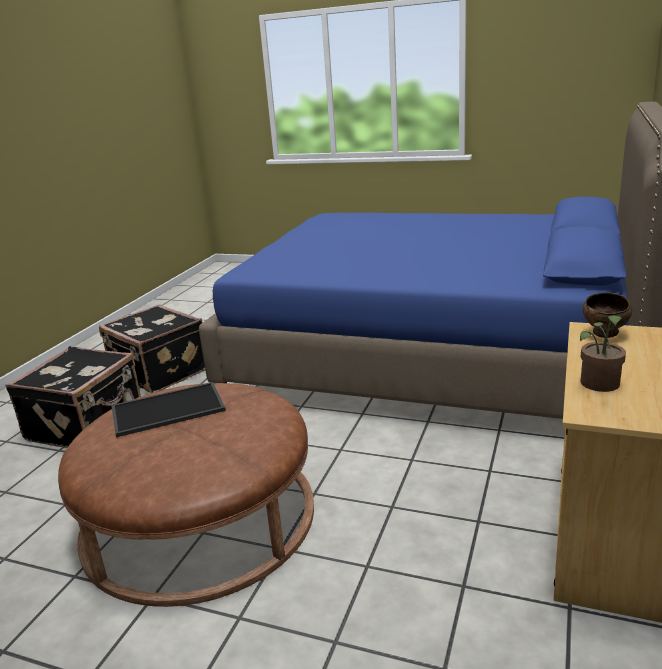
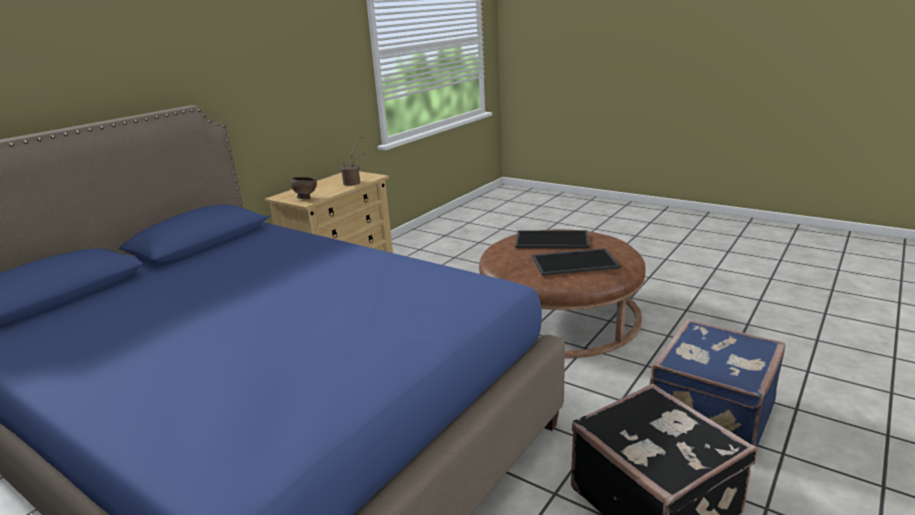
camera: 165 degrees left, 0 degrees up
black suitcase [5,346,141,448] -> blue suitcase [649,319,786,447]
none -> tray [515,230,589,248]

